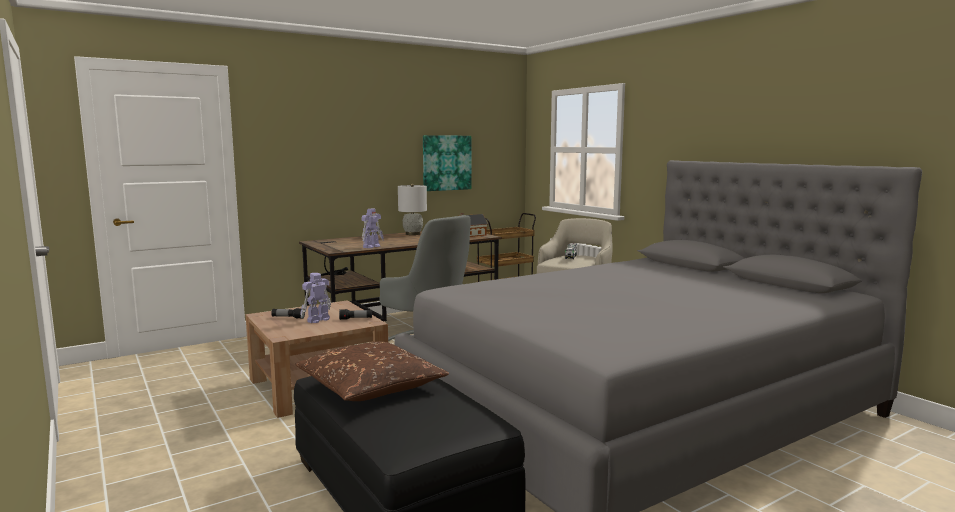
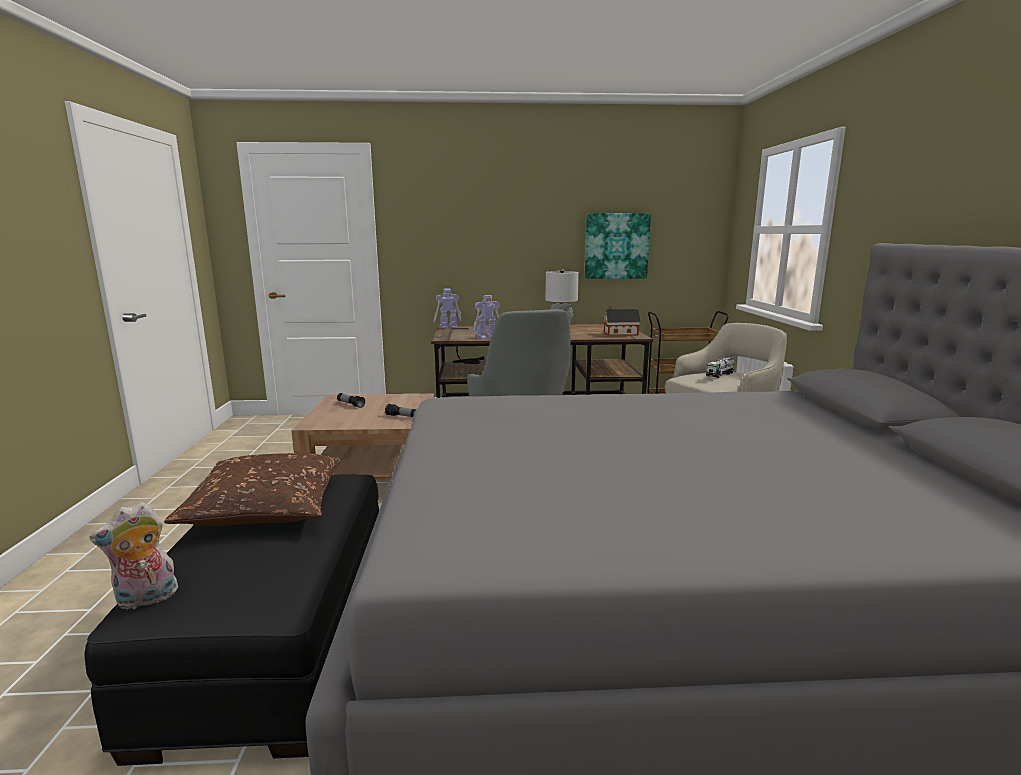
camera: 30 degrees right, 5 degrees up
toy robot [300,273,331,323] -> toy robot moved to [434,288,462,328]
none -> plush toy [90,502,178,610]

